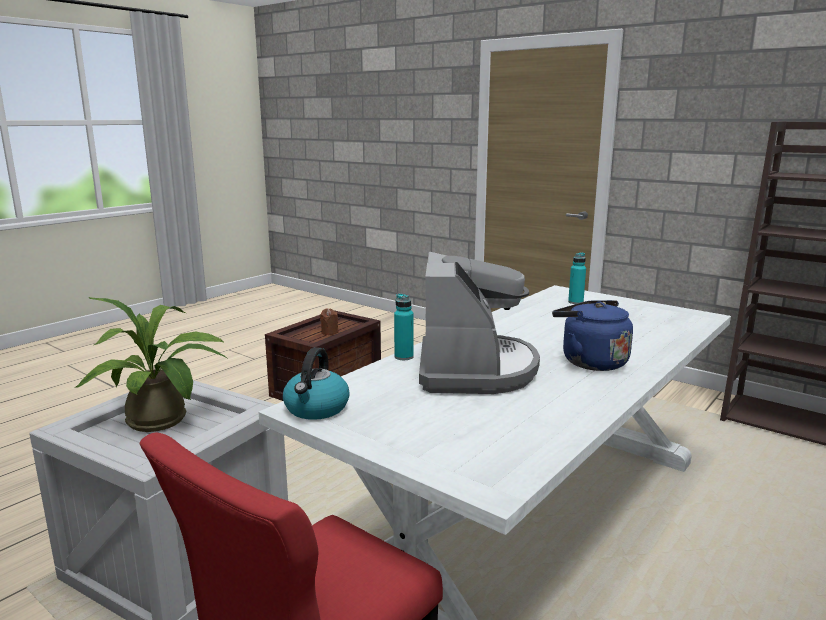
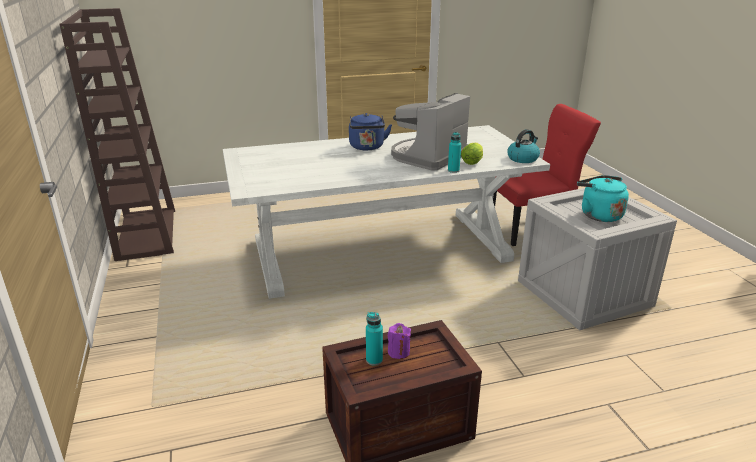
camera: 145 degrees left, 10 degrees up
potted plant [76,297,227,432] -> turquoise kettle [577,175,629,222]
brown candle [320,309,339,335] -> purple candle [388,323,411,359]
turquoise bottle [568,252,586,304] -> turquoise bottle moved to [366,312,383,366]
none -> lettuce [461,143,483,165]

